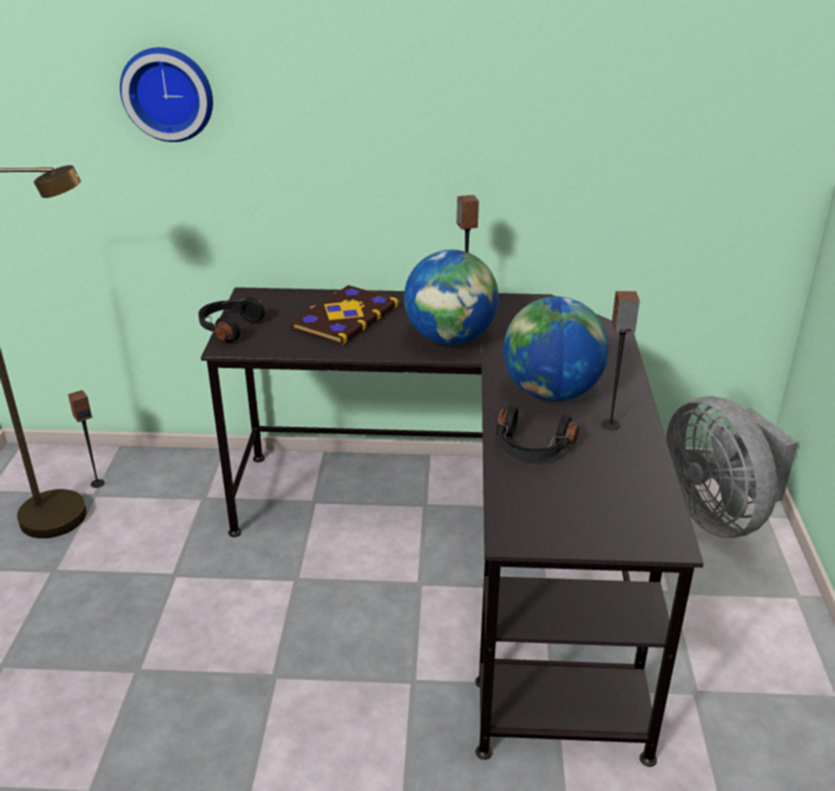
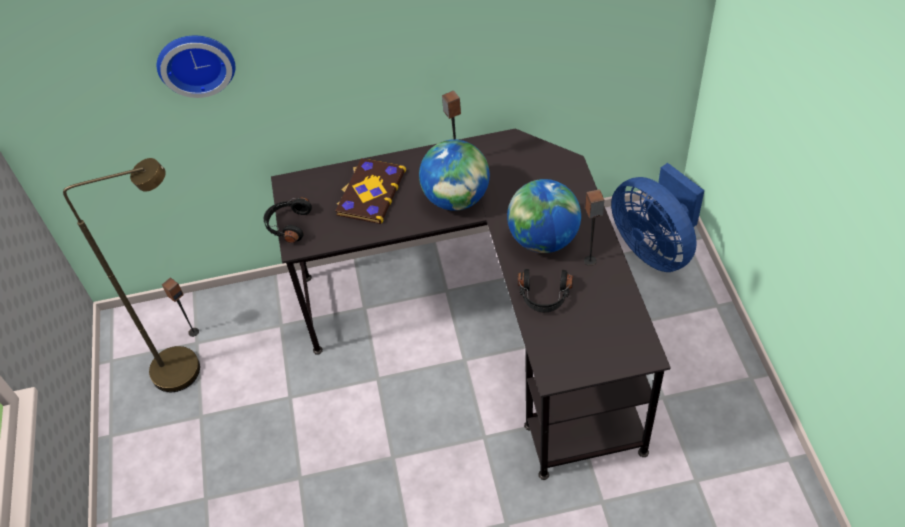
camera: 10 degrees left, 20 degrees up
grey fan [666,396,798,538] -> blue fan [611,163,704,272]

